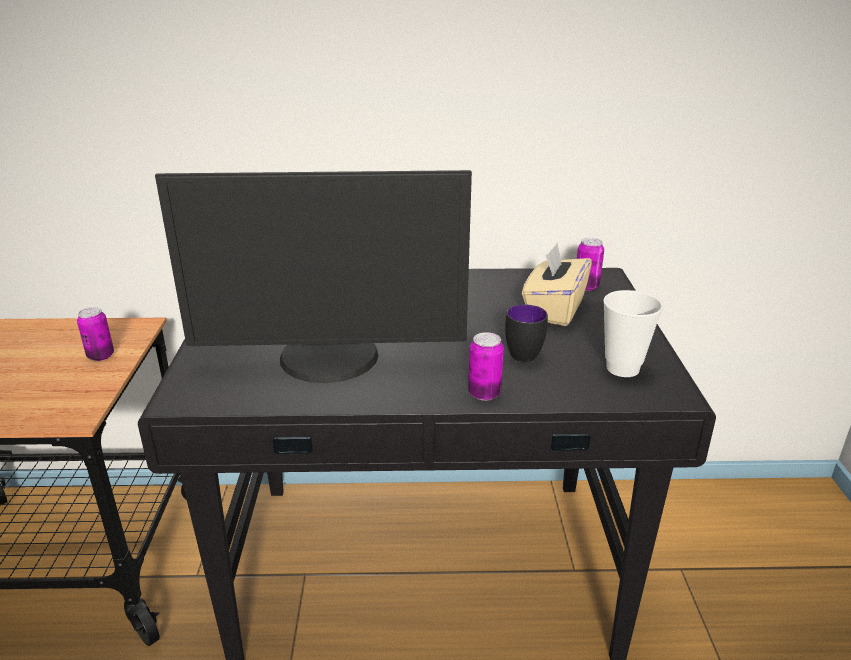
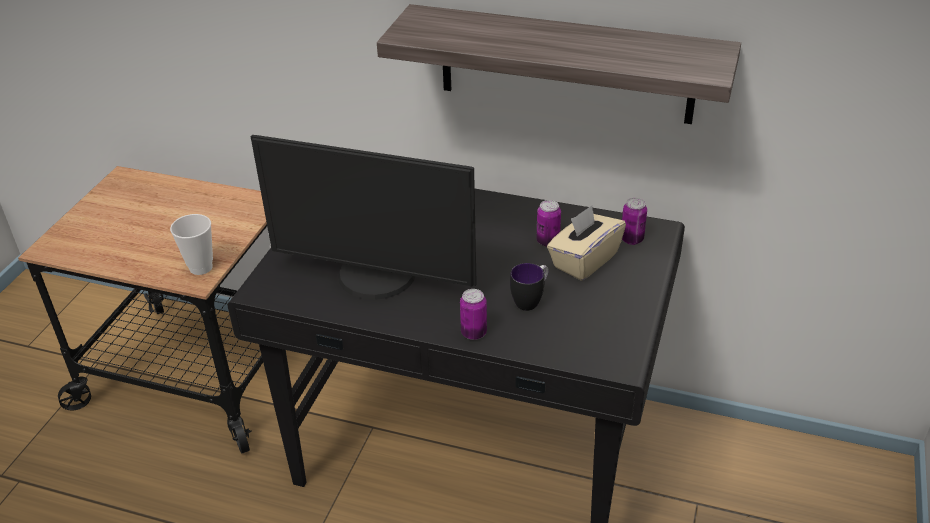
camera: 20 degrees right, 10 degrees up
can [77,307,114,361] -> can moved to [537,200,561,247]
cup [603,290,663,377] -> cup moved to [170,214,213,275]
none -> shelf [377,4,741,124]

